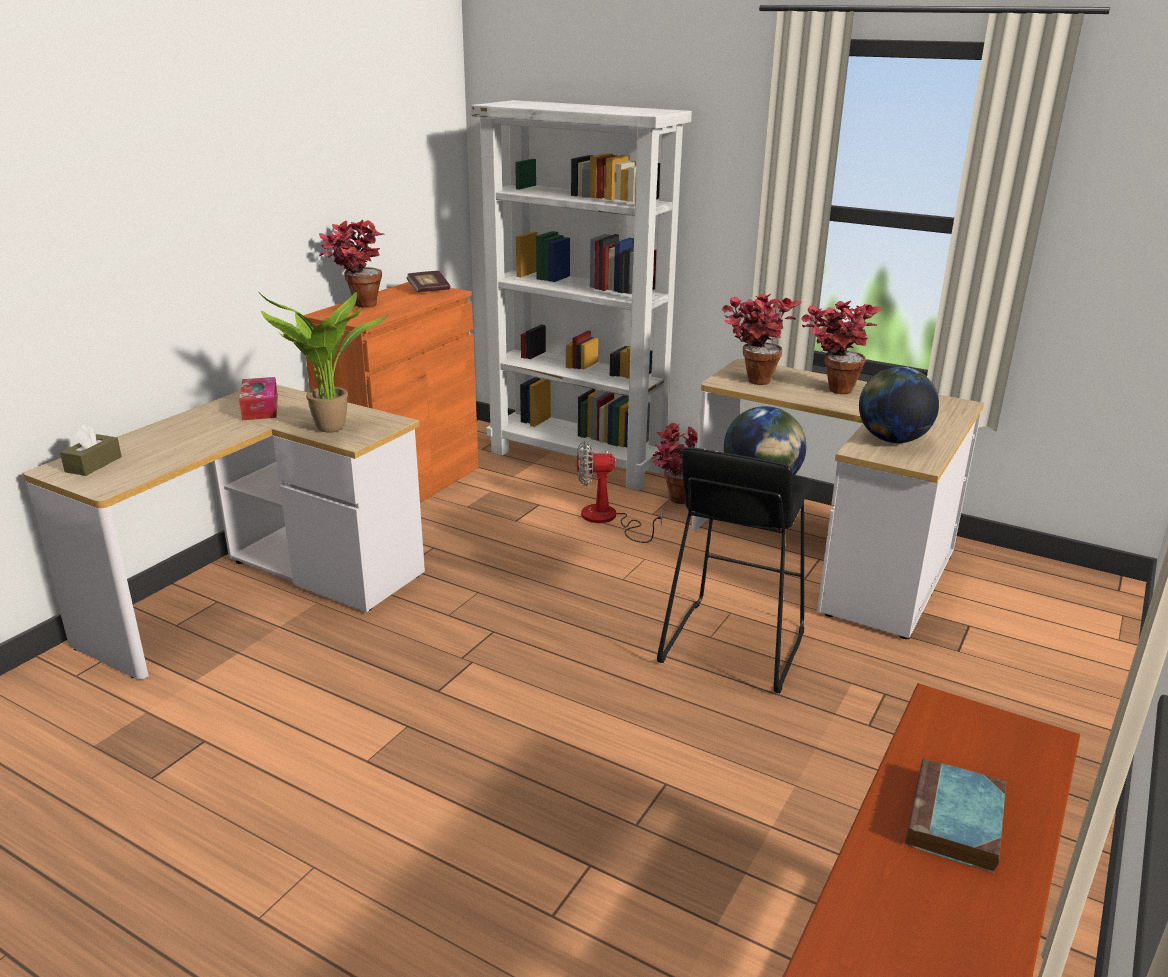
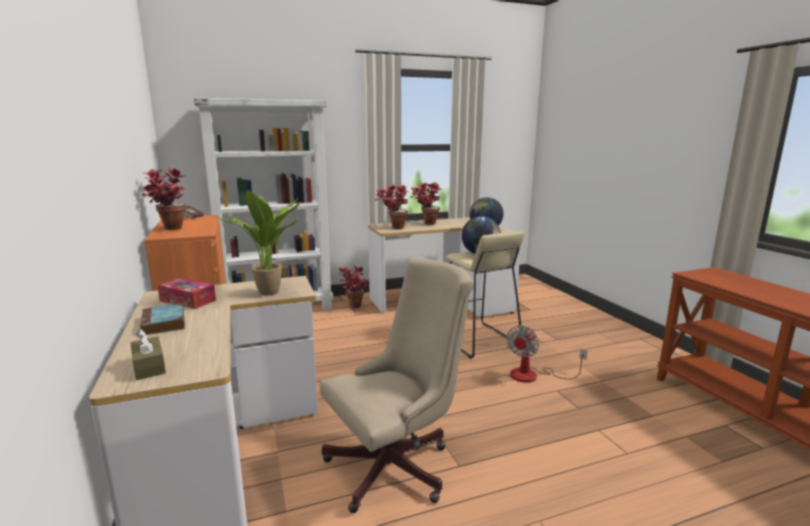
camera: 50 degrees left, 10 degrees down
fan [577,441,663,543] -> fan moved to [506,326,587,383]
black stool [657,447,812,693] -> beige stool [445,231,525,358]
book [906,758,1006,874] -> book moved to [140,303,185,335]
none -> beige office chair [320,258,474,513]

